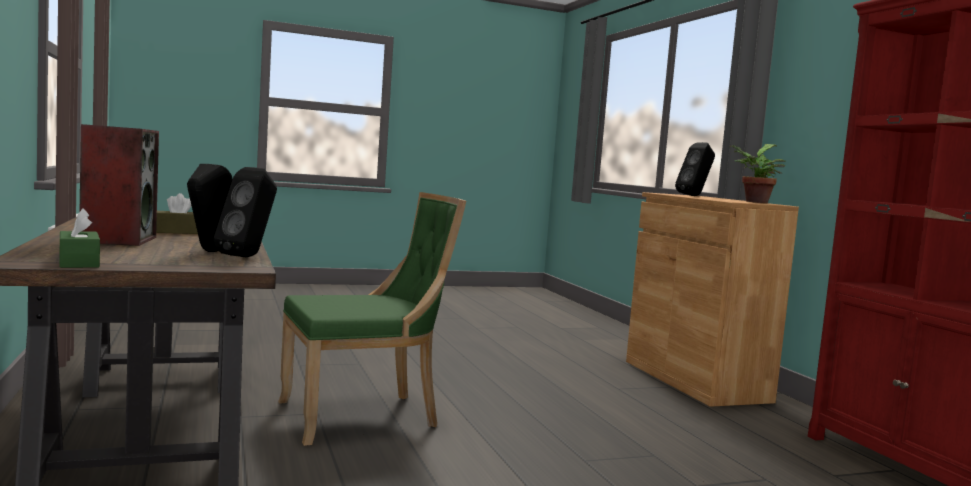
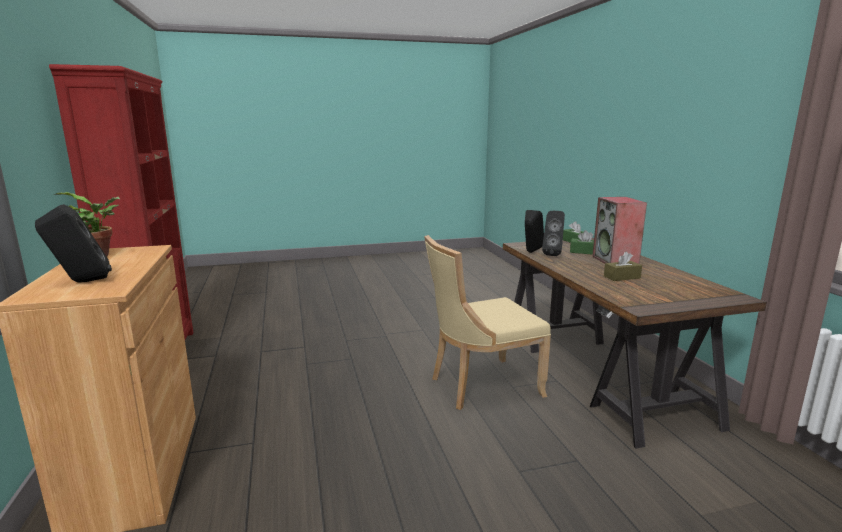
camera: 175 degrees left, 10 degrees up
green chair [278,192,466,446] -> beige chair [424,235,551,410]
none -> green tissue box [570,230,594,255]

